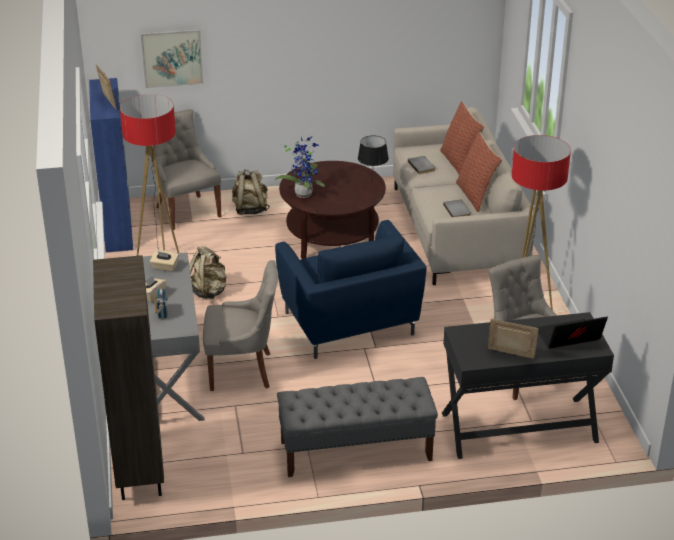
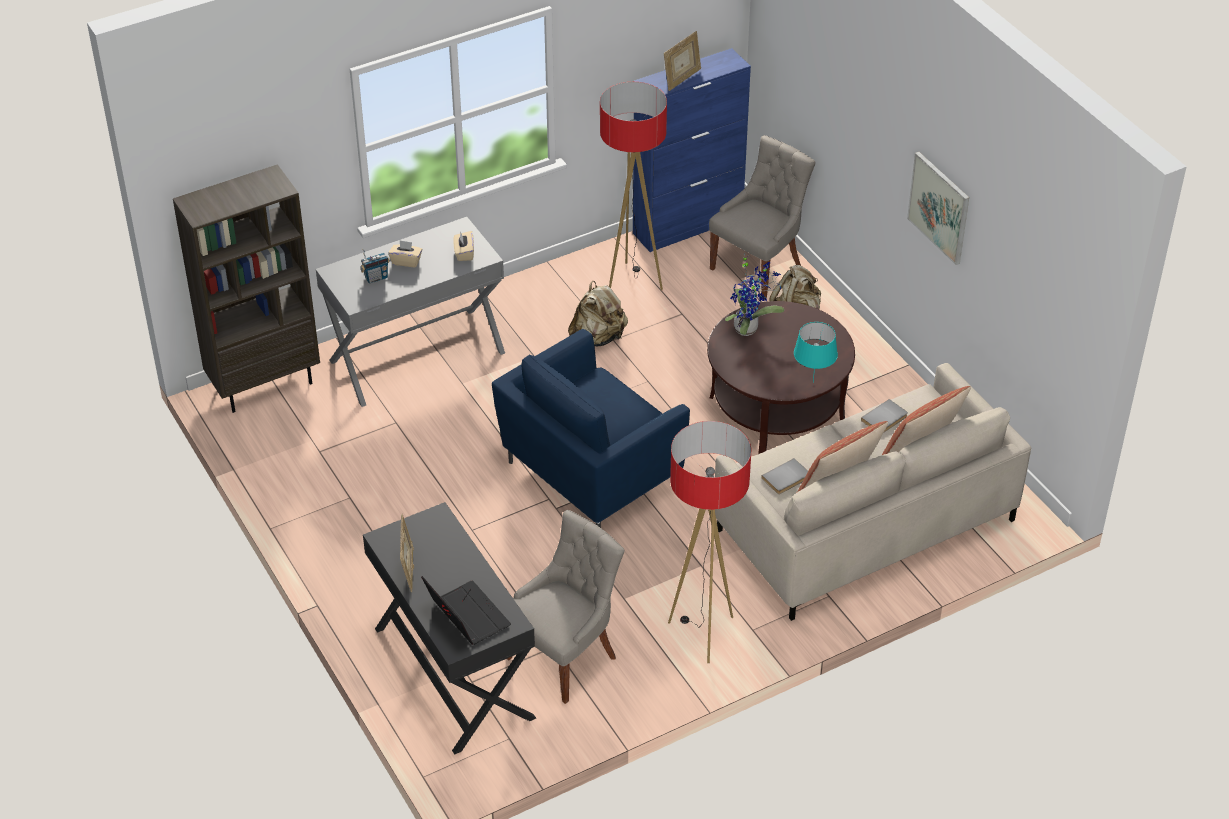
camera: 70 degrees right, 10 degrees up
picture [141,29,204,88] -> picture moved to [907,152,969,265]
grey chair [203,260,278,391] -> none
grey bench [277,377,438,477] -> none
black table lamp [358,136,389,183] -> turquoise table lamp [794,322,838,383]

